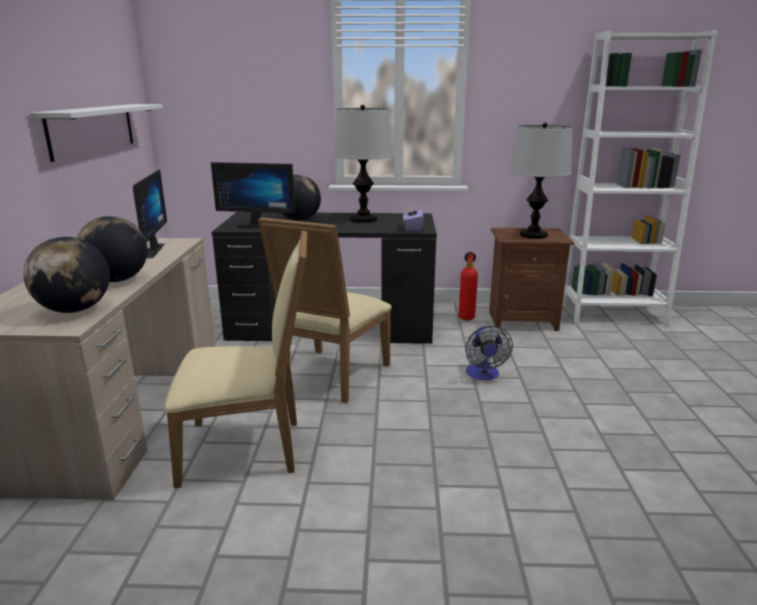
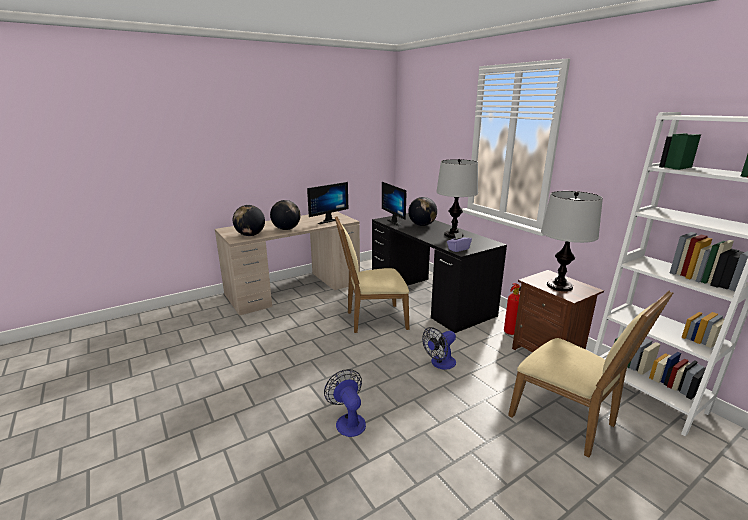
camera: 55 degrees right, 0 degrees up
white shelf [30,104,163,162] -> none
beige chair [165,230,307,488] -> beige chair moved to [508,291,673,458]
none -> fan [324,369,366,437]

